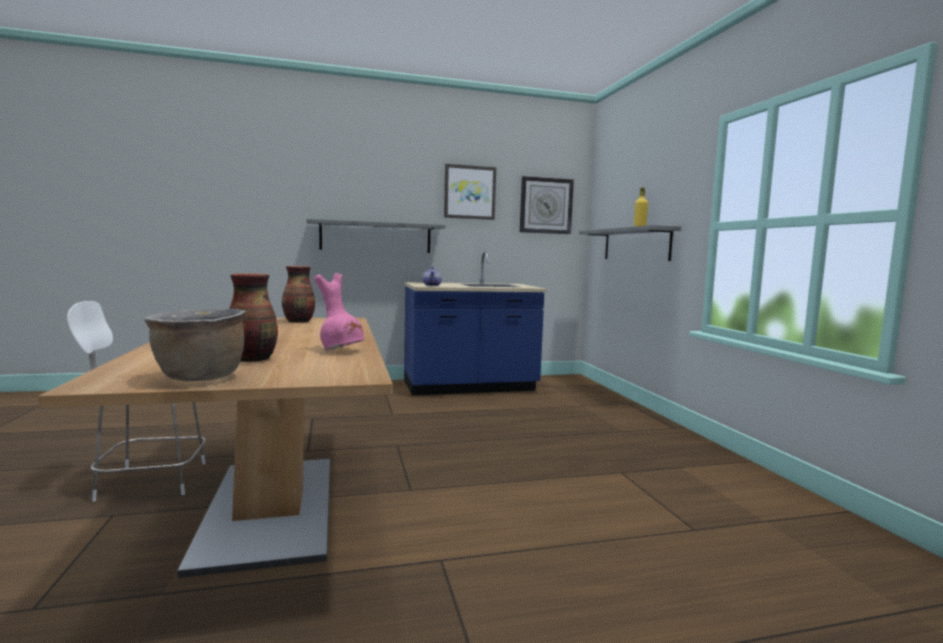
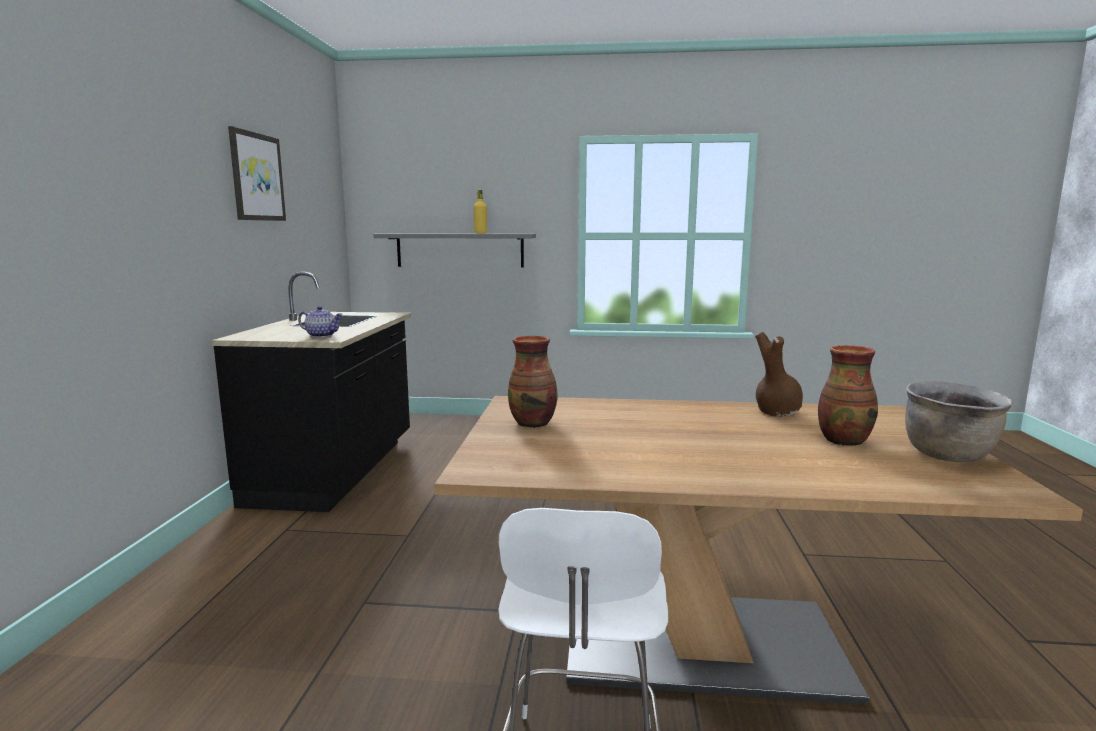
camera: 70 degrees left, 5 degrees up
grey shelf [306,219,446,253] -> none
pink vase [314,273,364,351] -> brown vase [755,332,803,416]
blue counter [404,252,547,395] -> black counter [212,272,411,512]
wall clock [520,176,574,234] -> none

